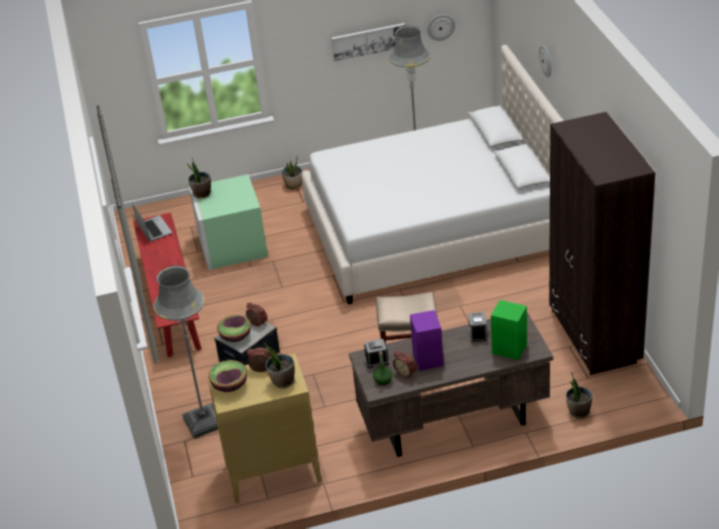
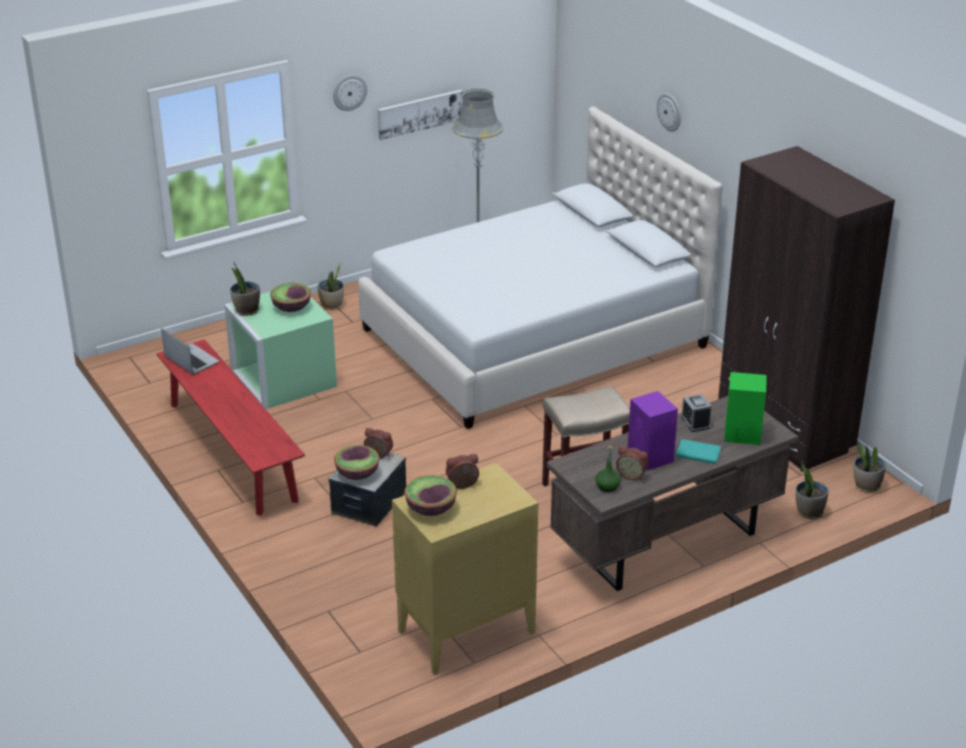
camera: 20 degrees left, 5 degrees down
grey floor lamp [153,266,218,439] -> none
potted plant [264,343,295,388] -> potted plant moved to [853,441,886,493]
alarm clock [364,339,390,368] -> none
wall clock [427,14,455,41] -> wall clock moved to [333,75,367,111]
none -> bowl [270,283,311,312]
none -> turquoise book [676,439,721,464]

